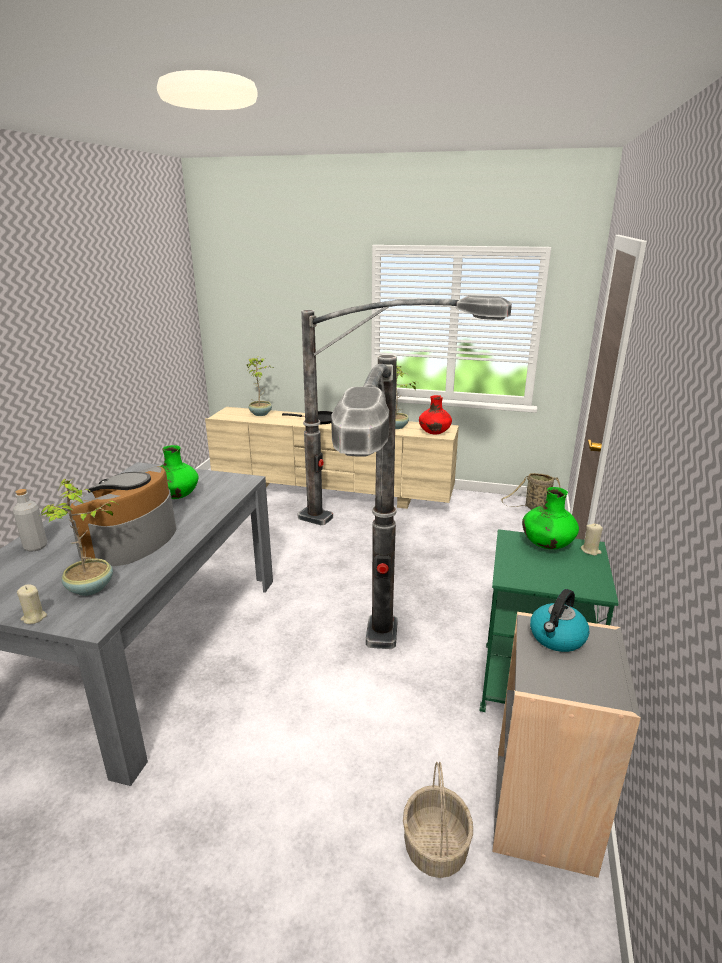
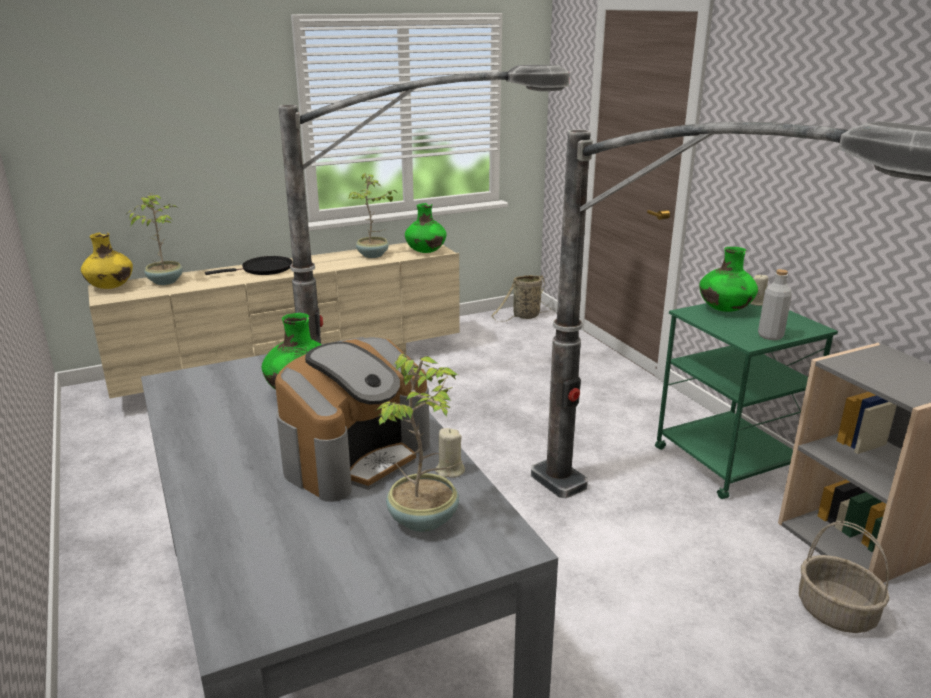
camera: 40 degrees left, 0 degrees up
grey bottle [13,489,47,552] -> grey bottle moved to [758,269,792,340]
beige candle [17,584,47,624] -> beige candle moved to [435,428,465,478]
coffee machine [70,466,176,566] -> coffee machine turned 120 degrees counterclockwise [275,337,430,502]
red vase [419,395,452,435] -> green vase [405,203,446,253]
kettle [530,589,589,652] -> none
none -> yellow vase [81,233,133,289]

